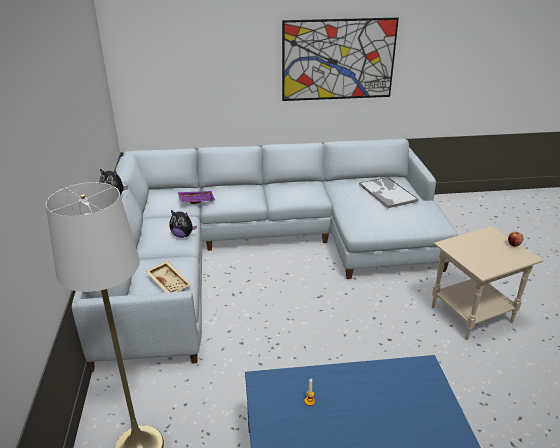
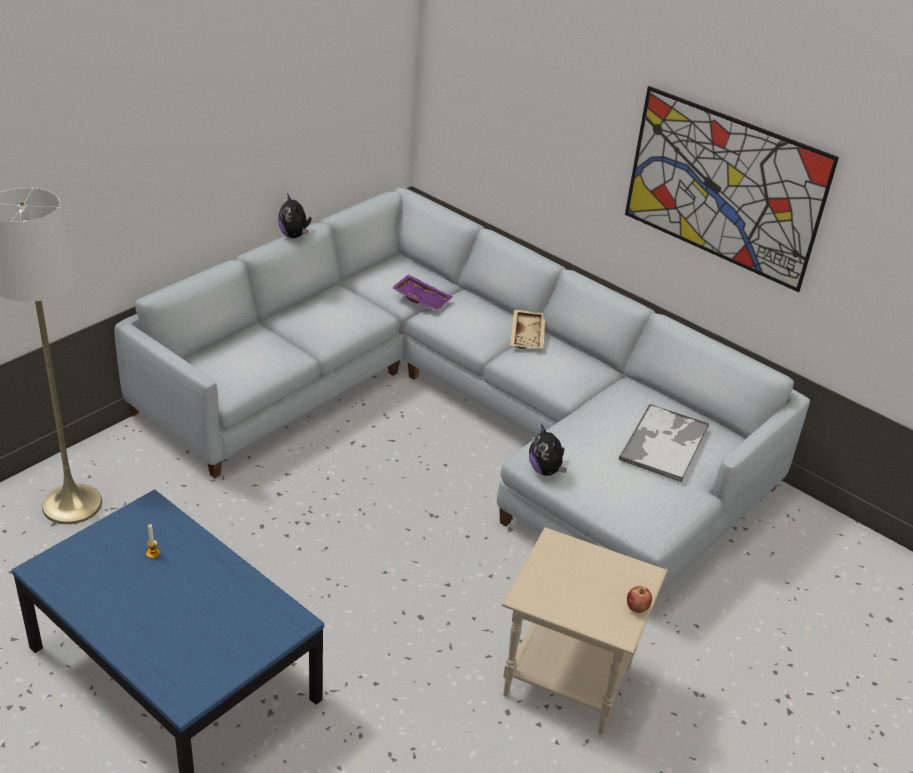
camera: 45 degrees right, 5 degrees up
beige tray [146,261,192,293] -> beige tray moved to [510,310,545,349]
plush toy [169,210,197,238] -> plush toy moved to [529,424,567,476]

